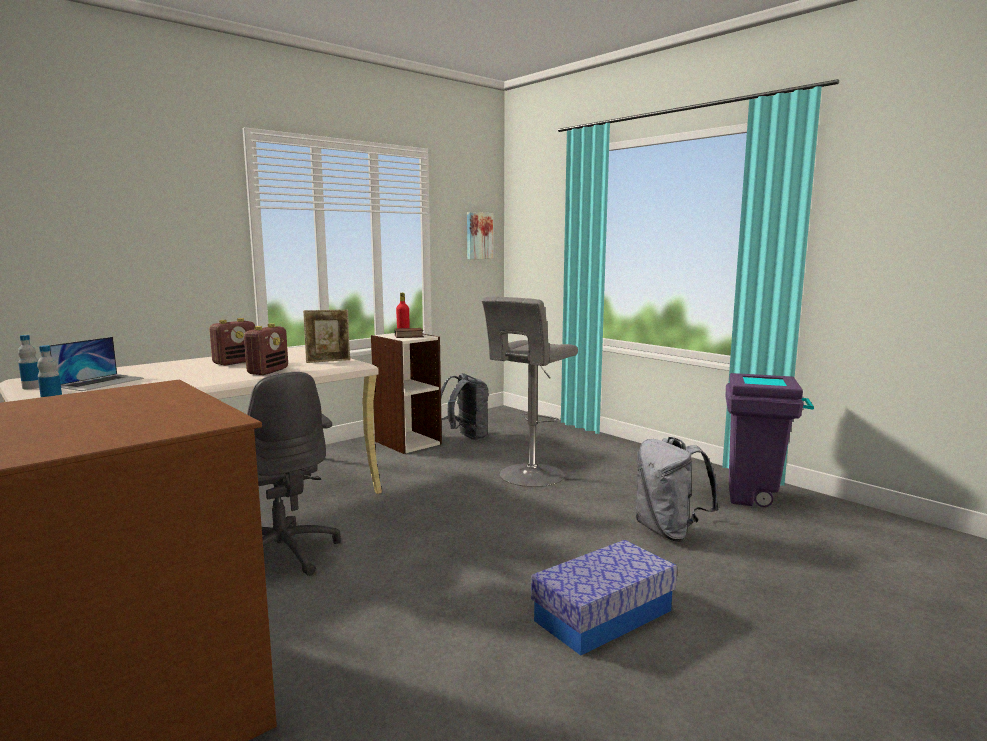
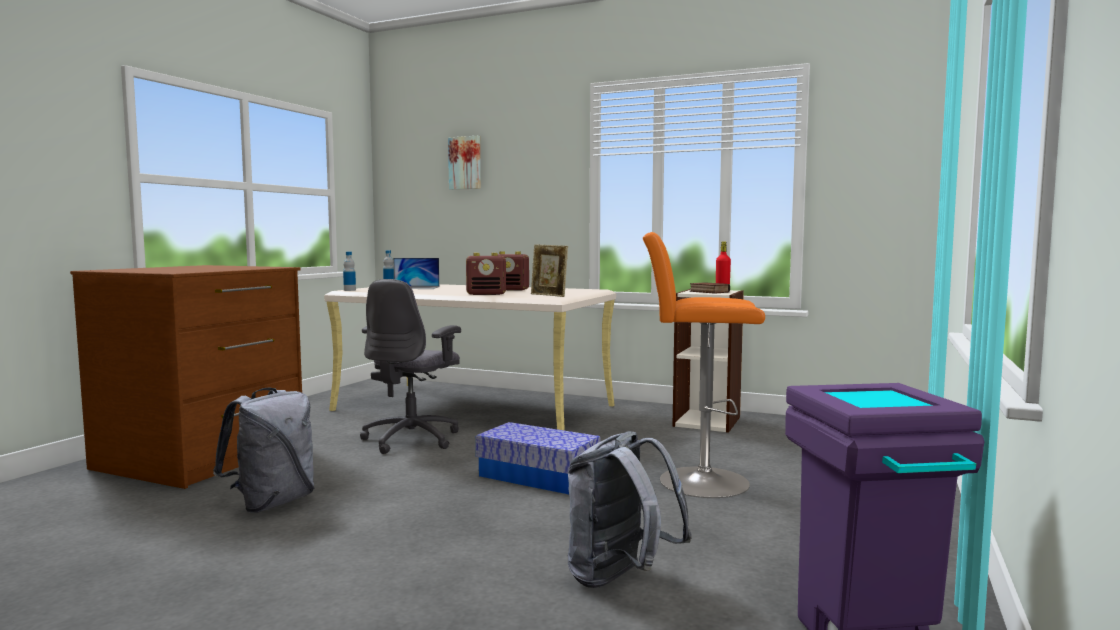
camera: 65 degrees right, 5 degrees down
grey backpack [441,373,489,440] -> grey backpack moved to [213,387,314,513]
picture [467,212,493,259] -> picture moved to [448,136,481,190]
grey stool [482,297,578,487] -> orange stool [643,232,765,498]
storage box [531,540,677,656] -> storage box moved to [476,422,601,494]

